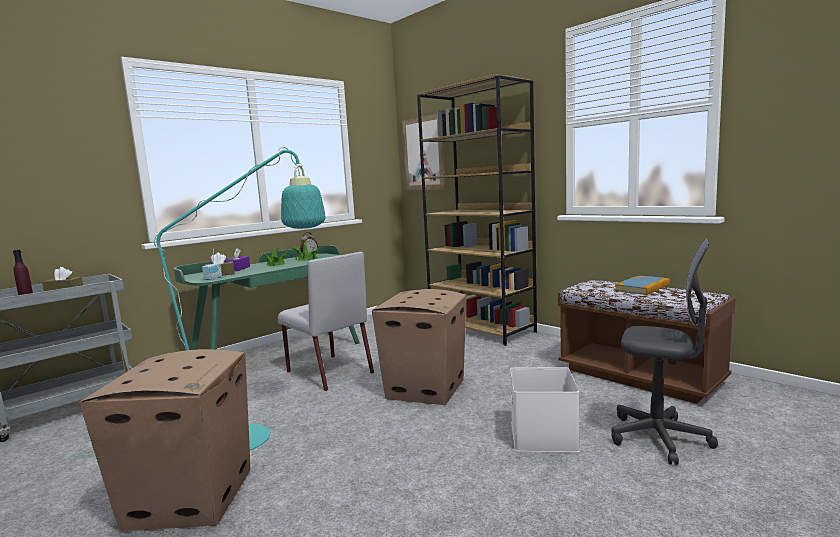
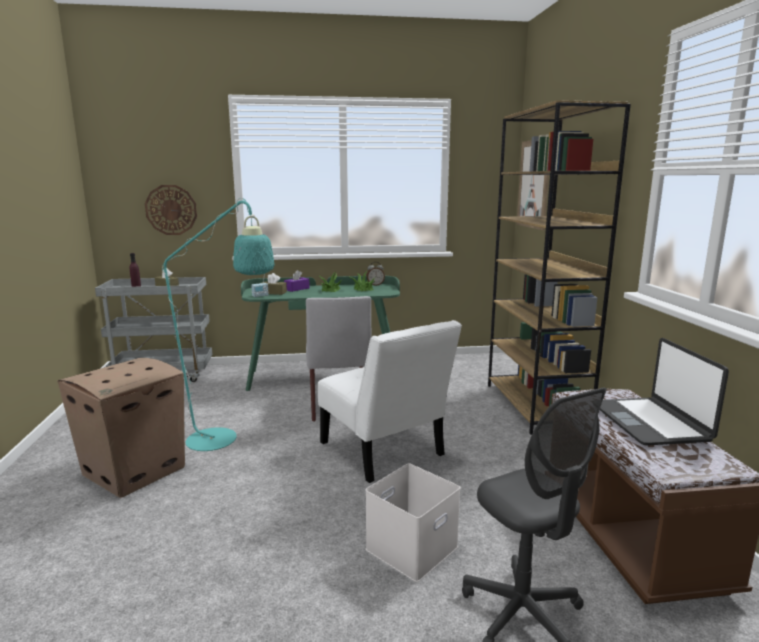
camera: 35 degrees right, 5 degrees up
cardboard box [372,289,467,405] -> white chair [318,320,462,483]
book [615,276,670,295] -> laptop [600,338,729,446]
none -> wall clock [145,185,197,235]

